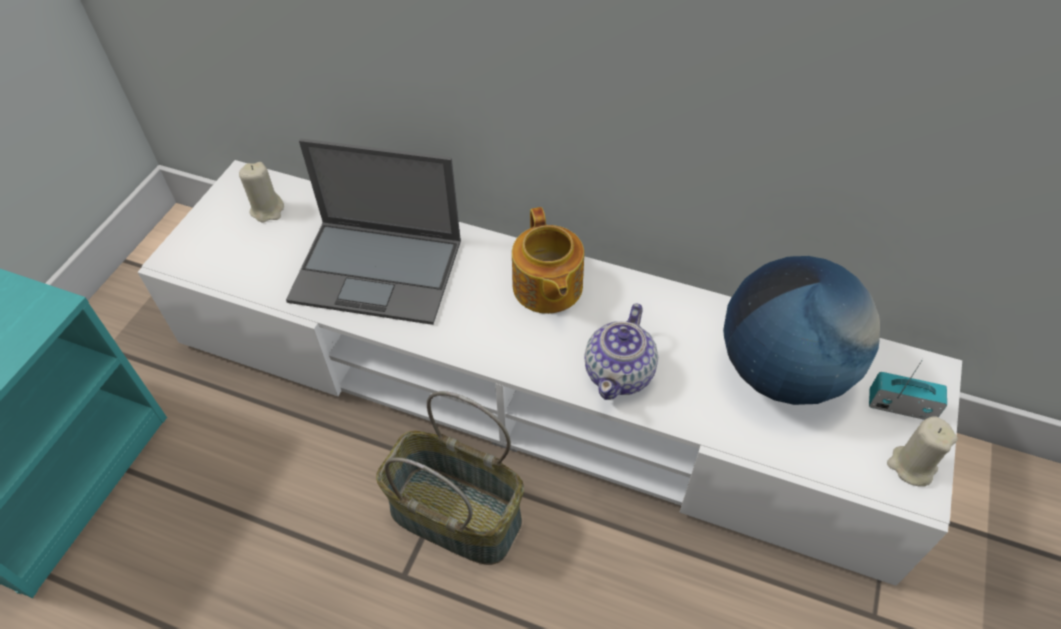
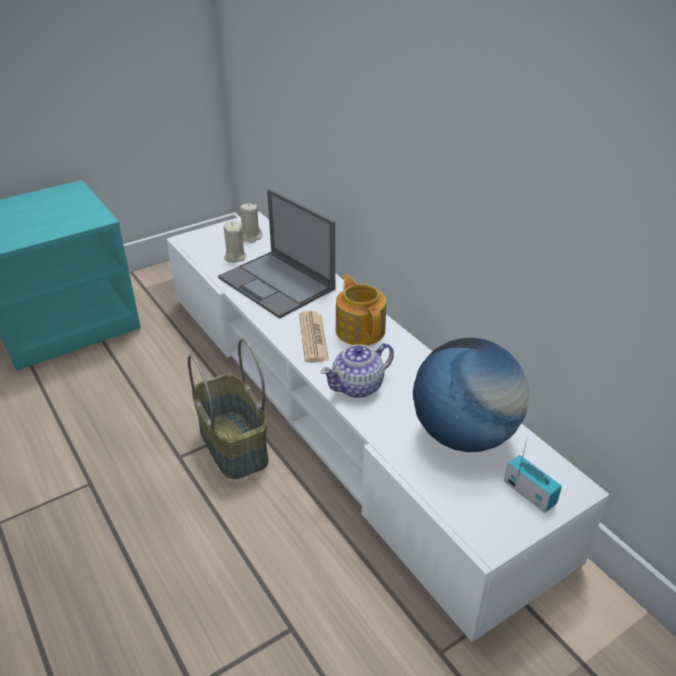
camera: 35 degrees right, 15 degrees down
teapot [512,207,584,314] -> teapot turned 135 degrees clockwise [336,275,387,345]
beige candle [887,416,958,487] -> beige candle moved to [224,221,246,263]
none -> newspaper [299,311,329,362]

